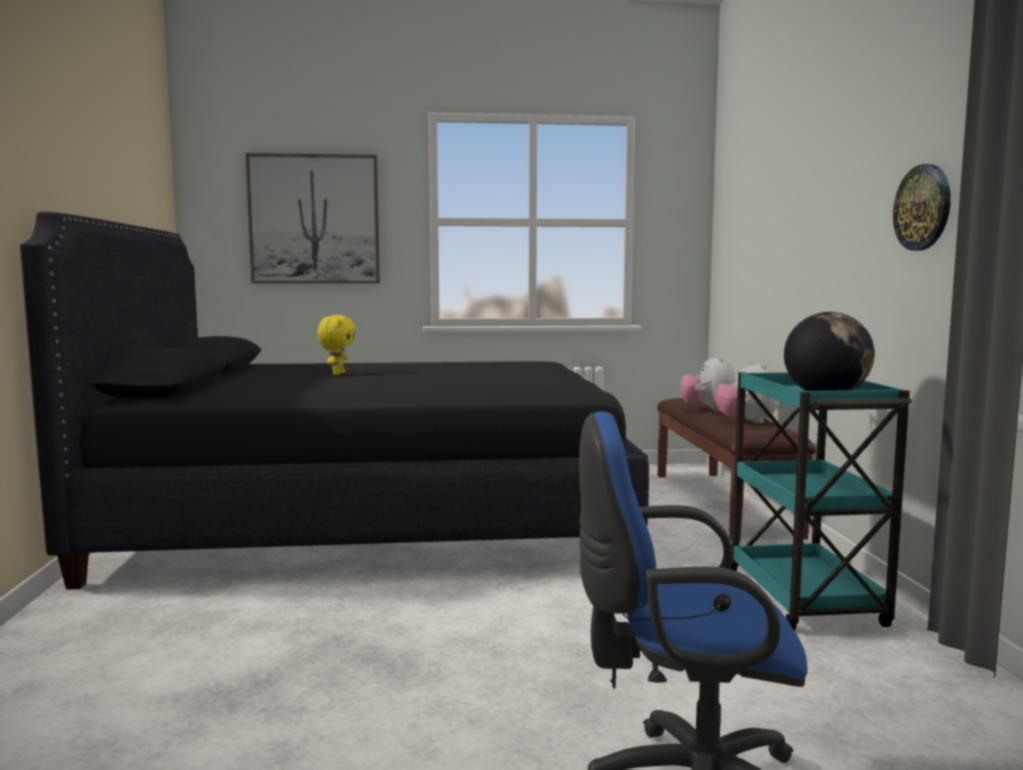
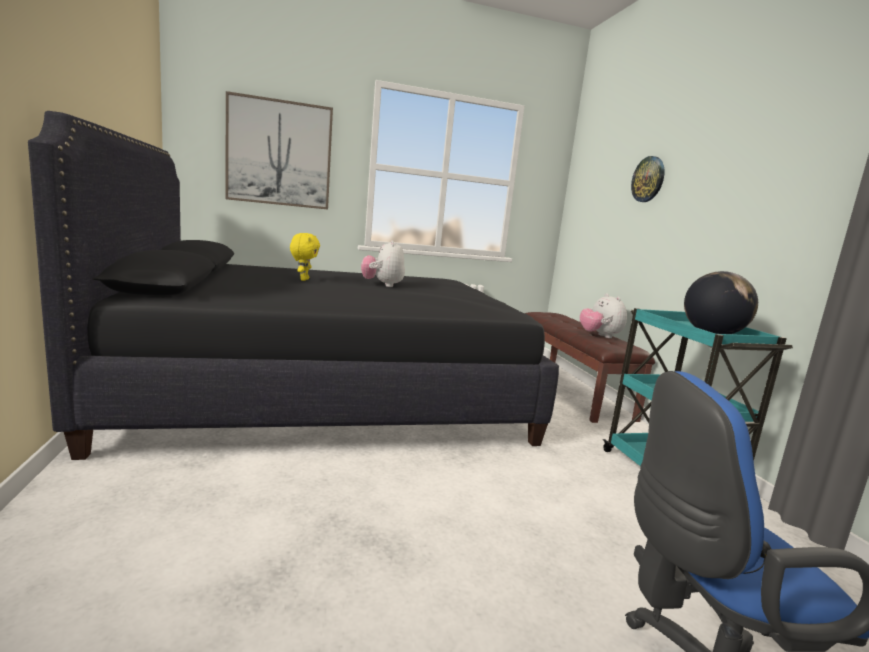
camera: 10 degrees left, 5 degrees up
plush toy [680,354,735,412] -> plush toy moved to [361,241,405,287]
wall clock [893,164,951,251] -> wall clock moved to [631,156,664,202]

